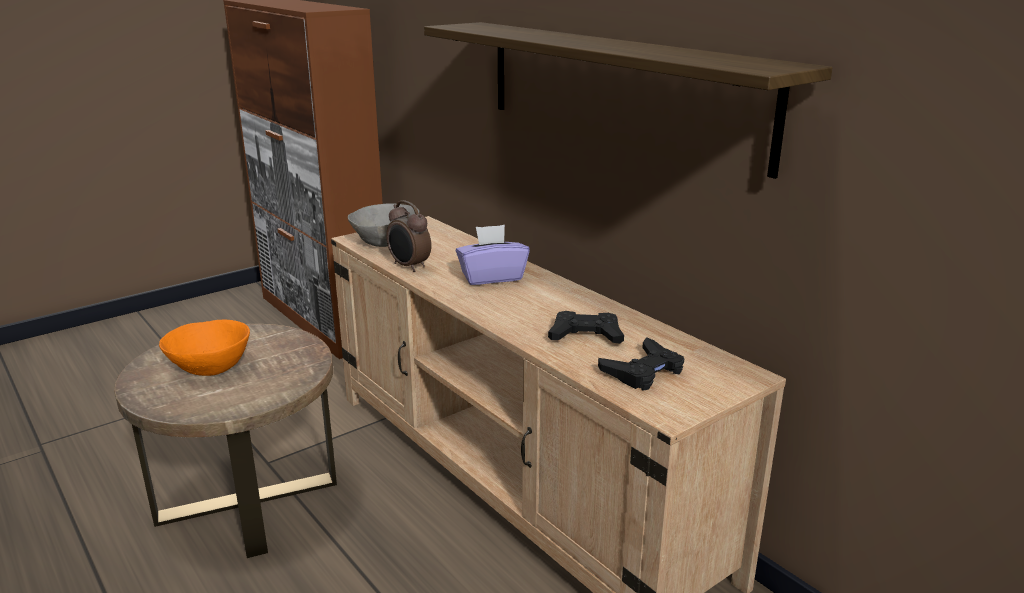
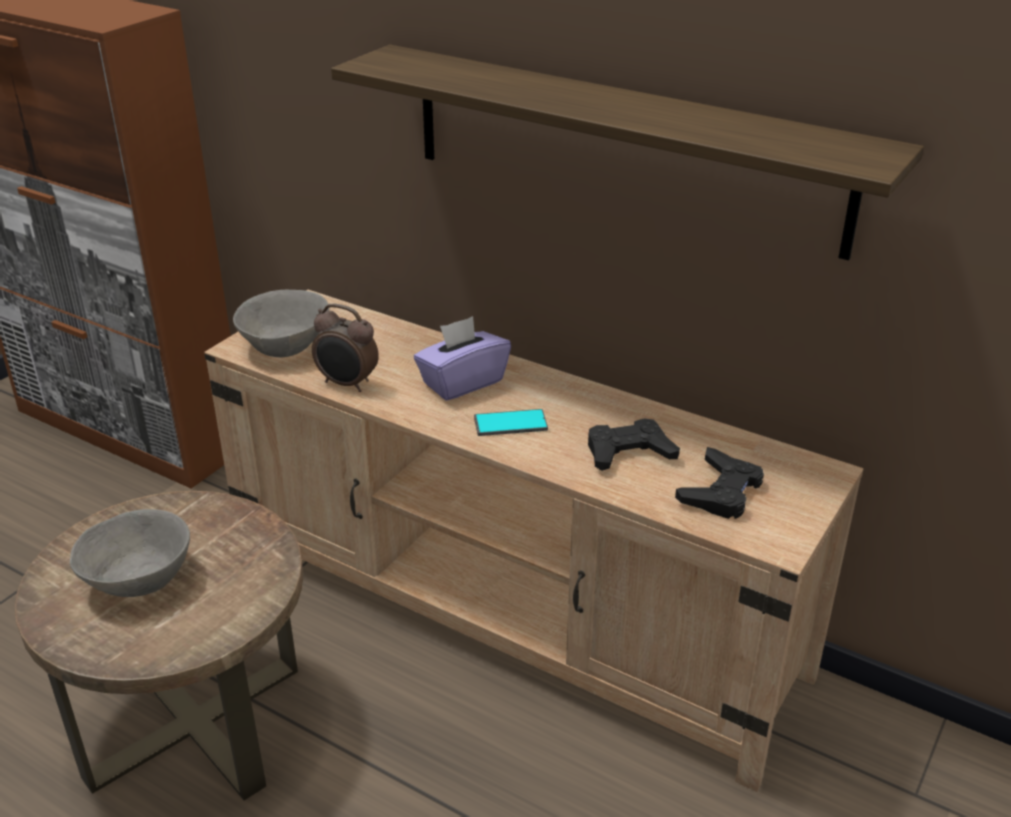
camera: 20 degrees left, 10 degrees up
orange bowl [159,320,250,376] -> grey bowl [70,509,190,597]
none -> phone [474,409,548,436]

